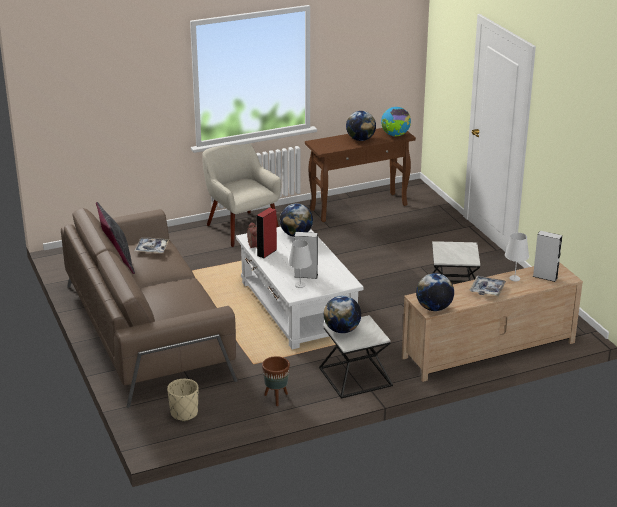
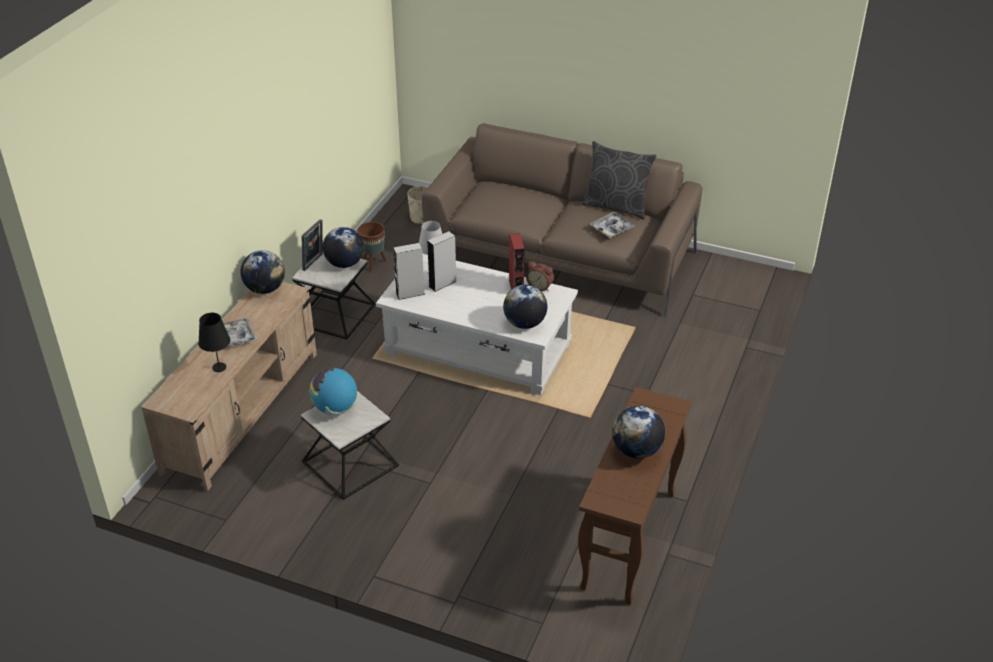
camera: 135 degrees right, 10 degrees up
beige armchair [202,143,281,247] -> none
globe [381,107,411,137] -> globe moved to [309,368,357,416]
white table lamp [505,232,529,281] -> black table lamp [198,313,230,372]
grey speaker [533,231,562,282] -> grey speaker moved to [393,243,425,300]
none -> picture frame [302,219,323,271]

